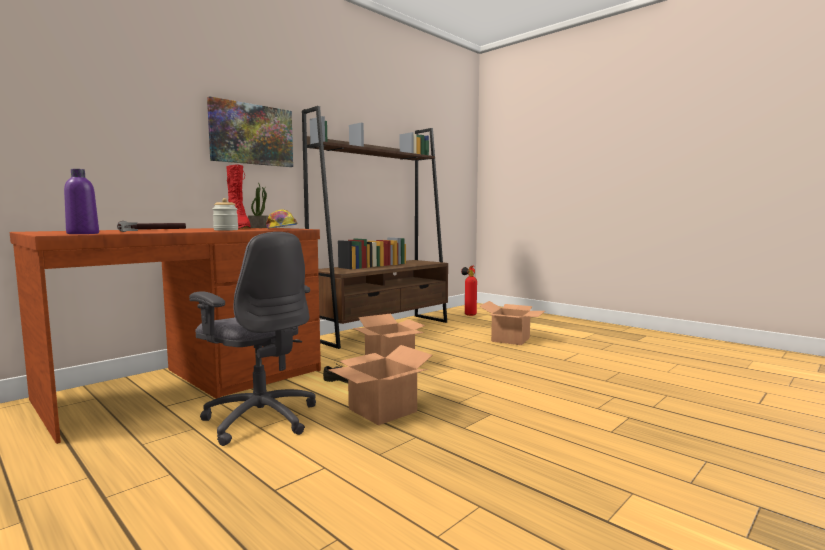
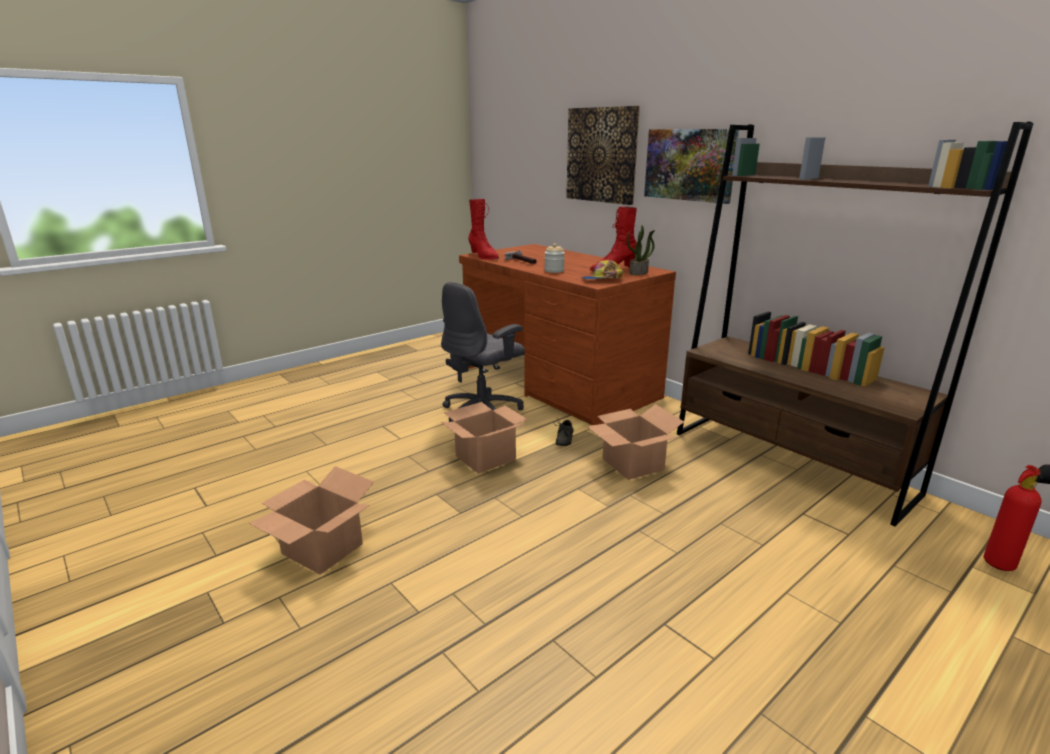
camera: 95 degrees right, 15 degrees up
purple bottle [64,169,99,234] -> red boot [468,199,499,260]
cardboard box [479,301,545,345] -> cardboard box moved to [249,466,374,575]
none -> picture [566,106,640,205]

